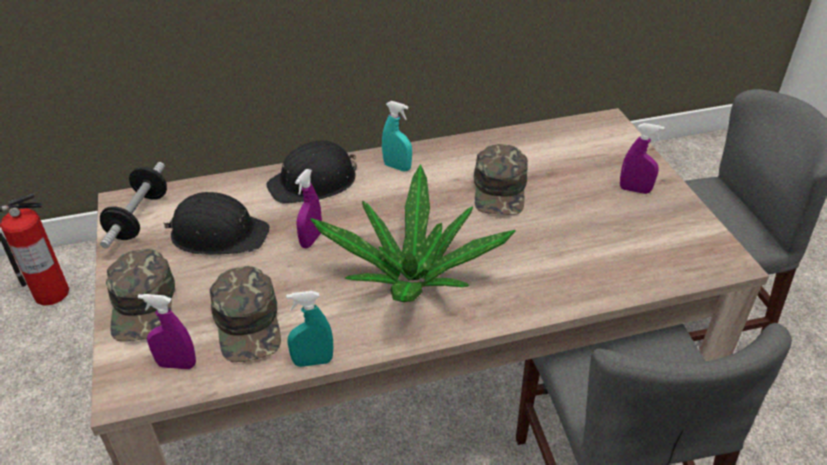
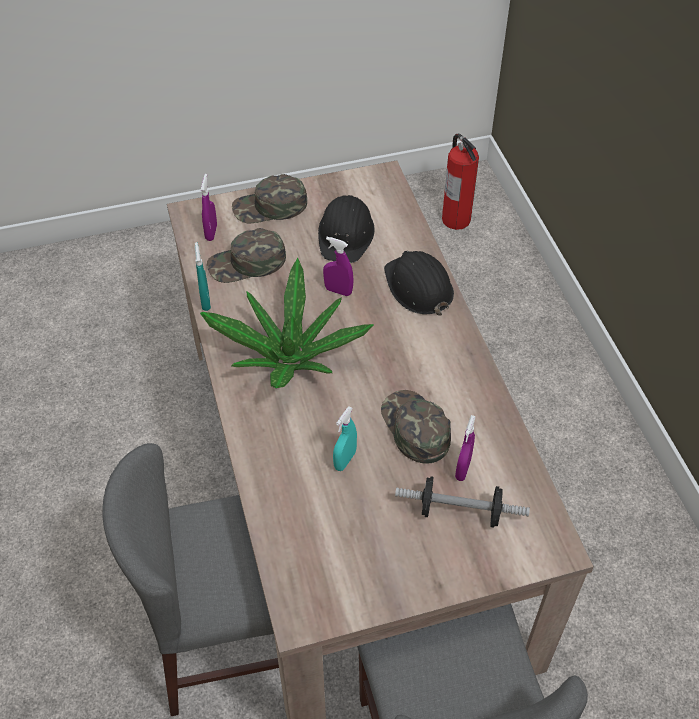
camera: 90 degrees right, 10 degrees up
dumbbell [100,162,167,249] -> dumbbell moved to [395,476,530,528]
turquoise spray bottle [382,101,412,171] -> turquoise spray bottle moved to [333,407,357,471]
green cap [474,144,528,215] -> green cap turned 60 degrees clockwise [381,390,451,464]
purple spray bottle [620,123,665,194] -> purple spray bottle moved to [455,415,476,481]

